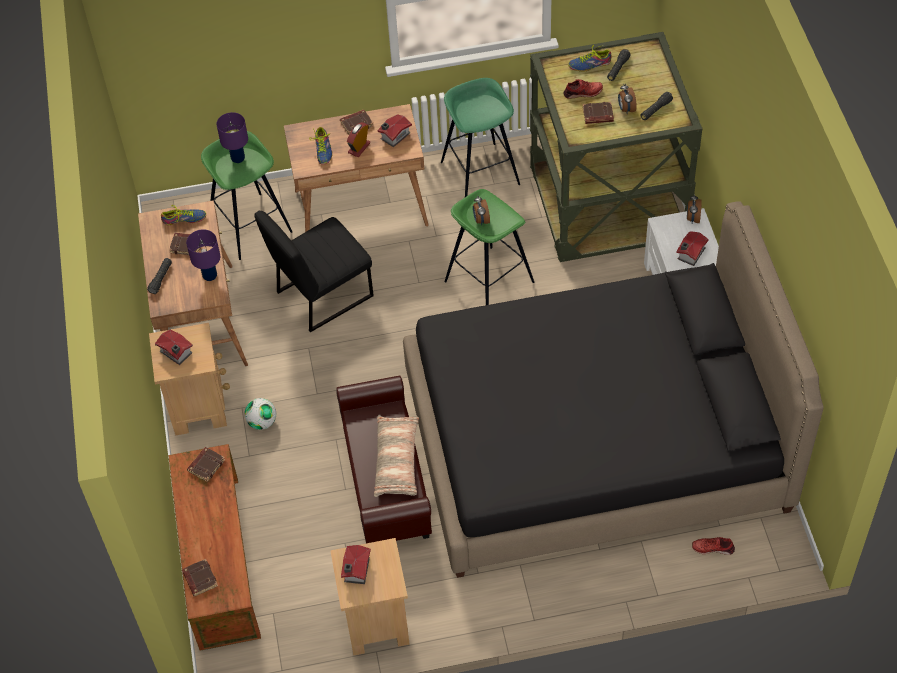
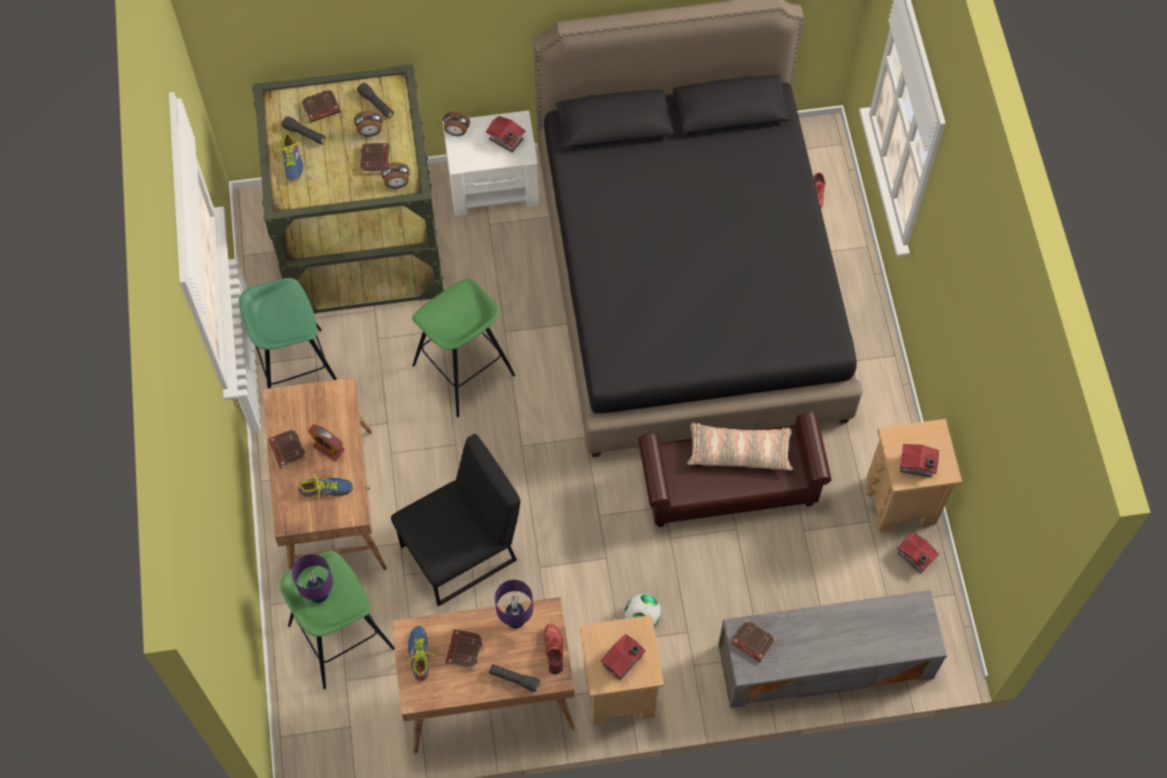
camera: 90 degrees left, 10 degrees up
brown bench [168,444,261,651] -> grey bench [718,590,947,708]
brown book [182,559,218,596] -> brown book moved to [301,89,341,123]
black chair [254,211,374,332] -> black chair turned 90 degrees counterclockwise [391,434,521,606]
toy house [378,114,412,147] -> toy house moved to [897,532,939,573]
alarm clock [473,196,490,225] -> alarm clock moved to [381,162,410,189]
red shoe [563,79,603,99] -> red shoe moved to [544,624,563,674]

